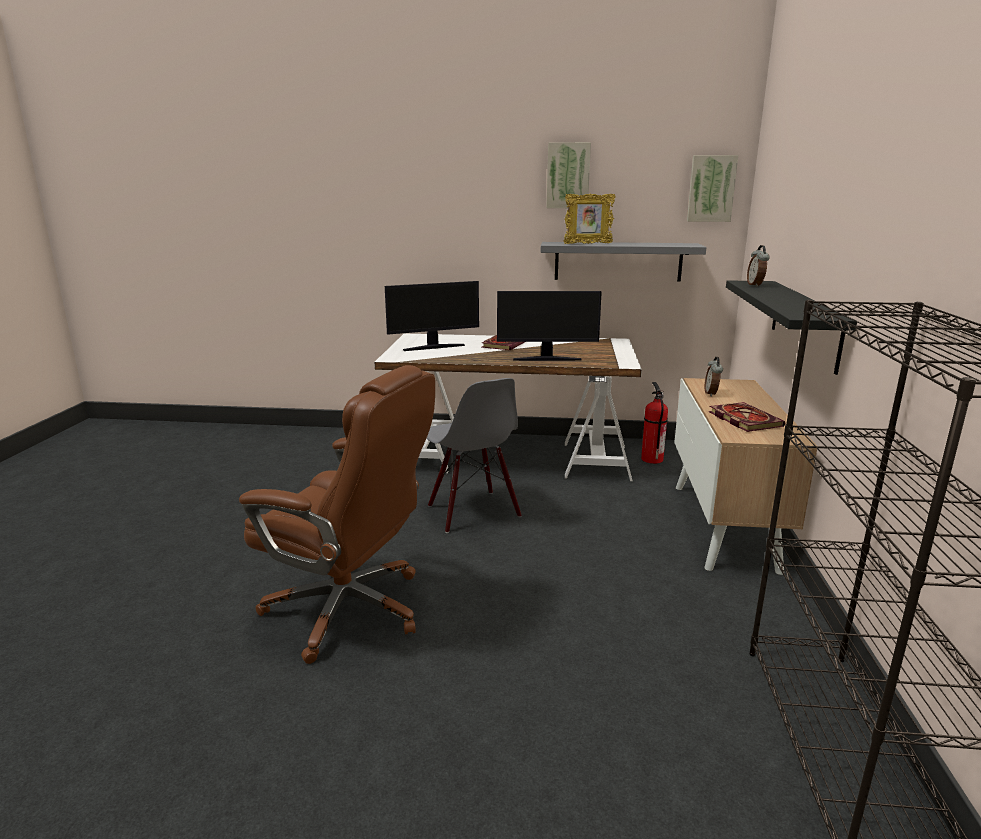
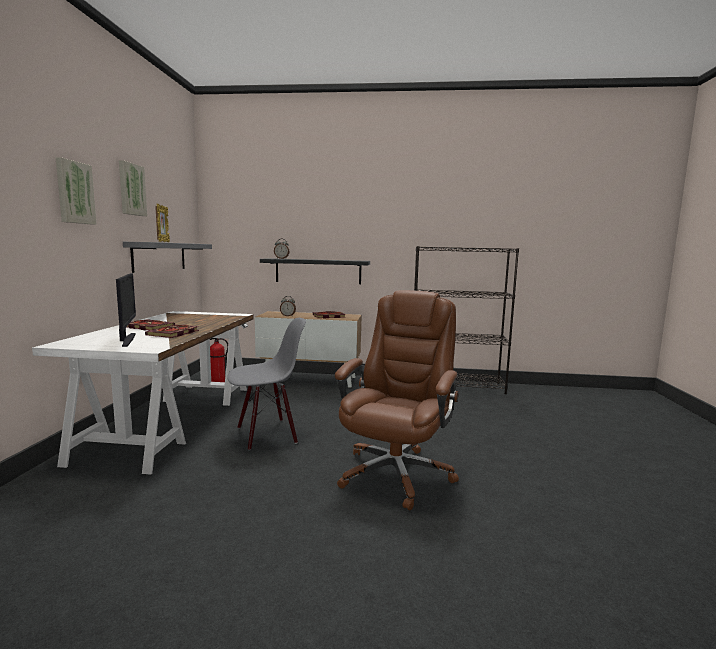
camera: 90 degrees left, 10 degrees down
monitor [497,291,602,361] -> none
picture [687,155,738,222] -> picture moved to [56,157,97,225]
none -> book [145,325,199,338]

